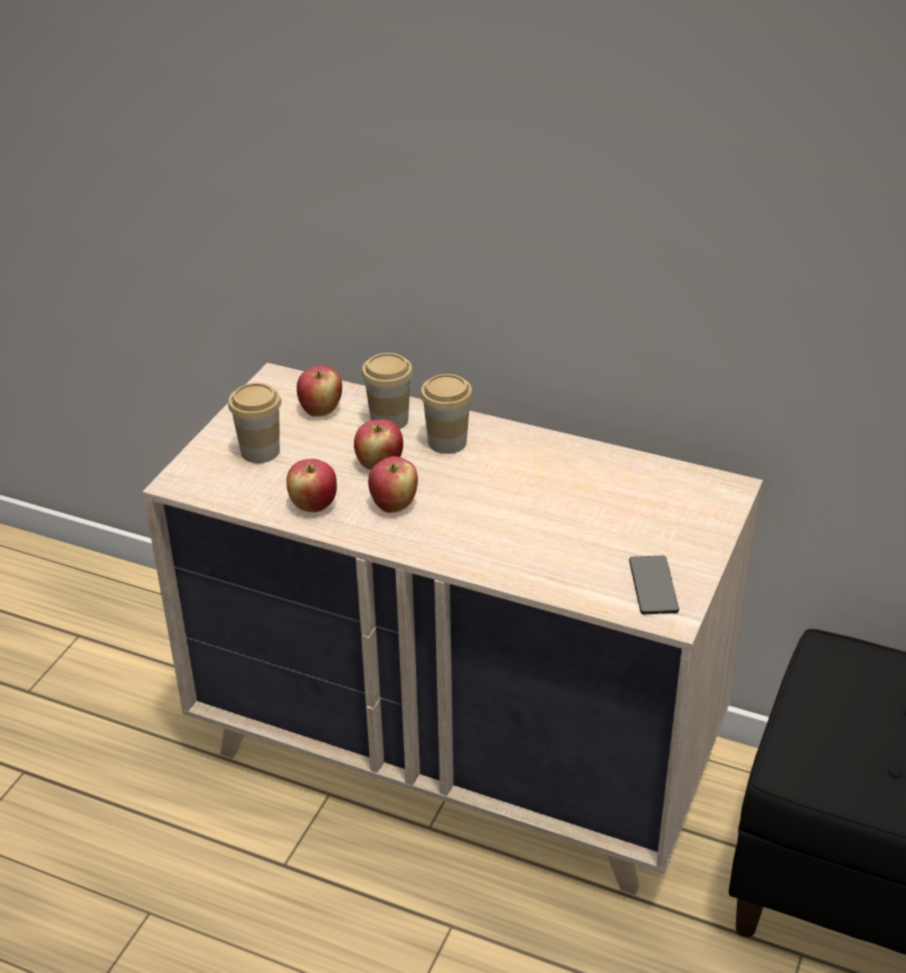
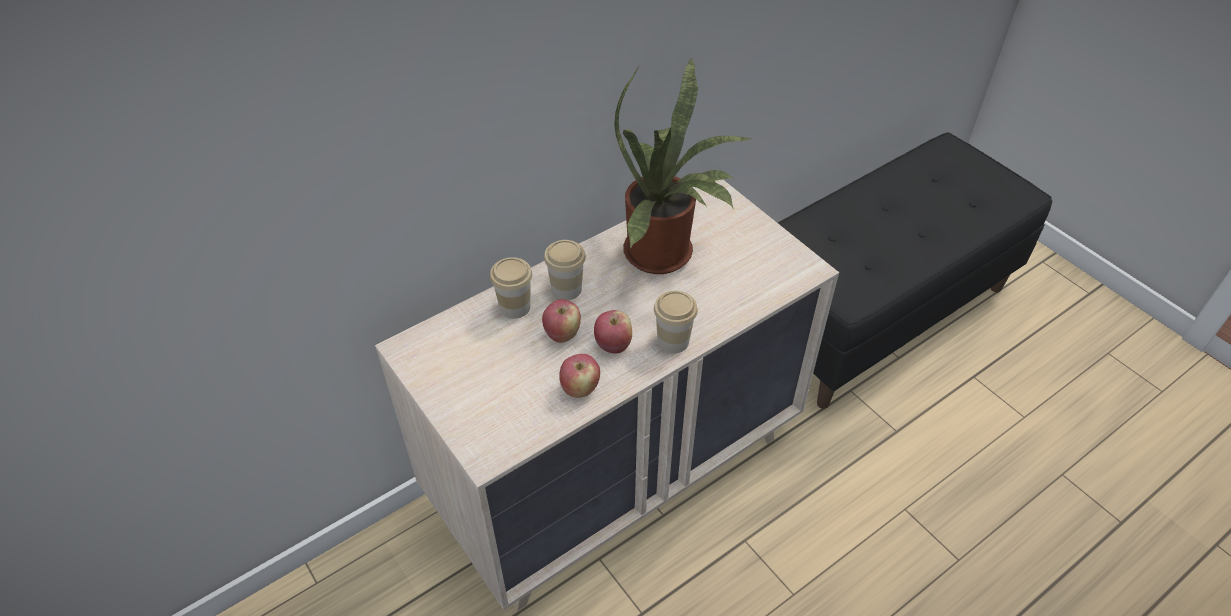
camera: 60 degrees left, 10 degrees up
cup [228,383,281,463] -> cup moved to [654,291,698,353]
apple [297,365,342,417] -> none
phone [629,556,679,614] -> none
none -> potted plant [614,57,754,274]

